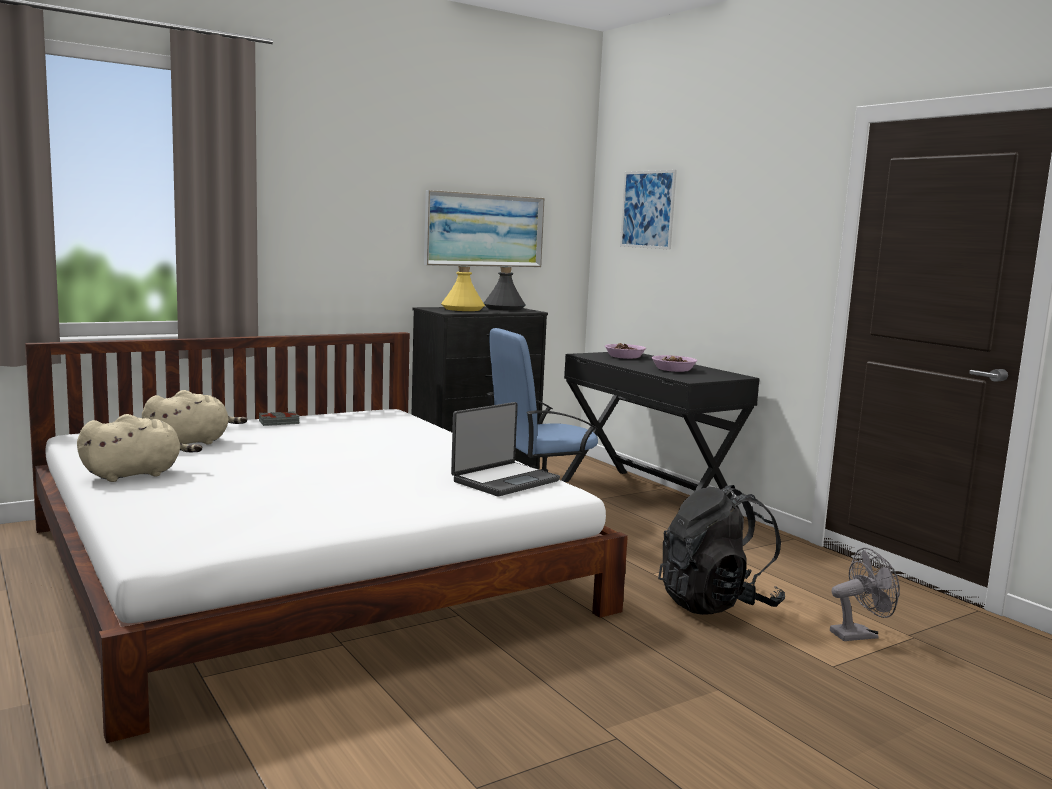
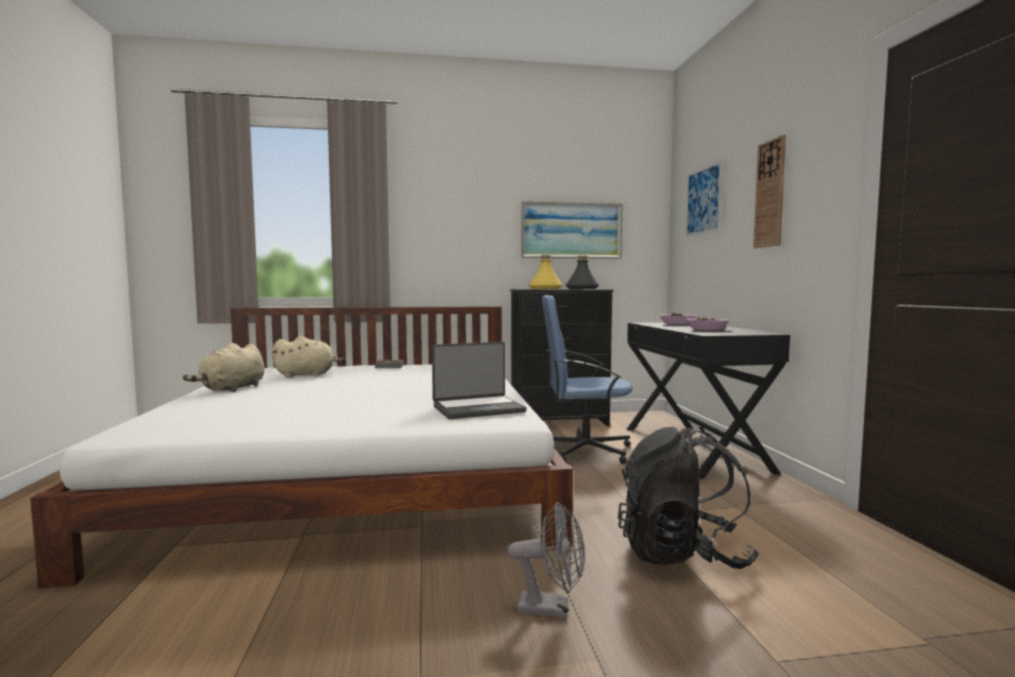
camera: 25 degrees right, 5 degrees down
beige plush toy [77,414,202,482] -> beige plush toy turned 120 degrees clockwise [183,343,265,392]
grey fan [830,548,900,641] -> grey fan moved to [507,502,585,618]
none -> wall clock [753,135,786,248]

